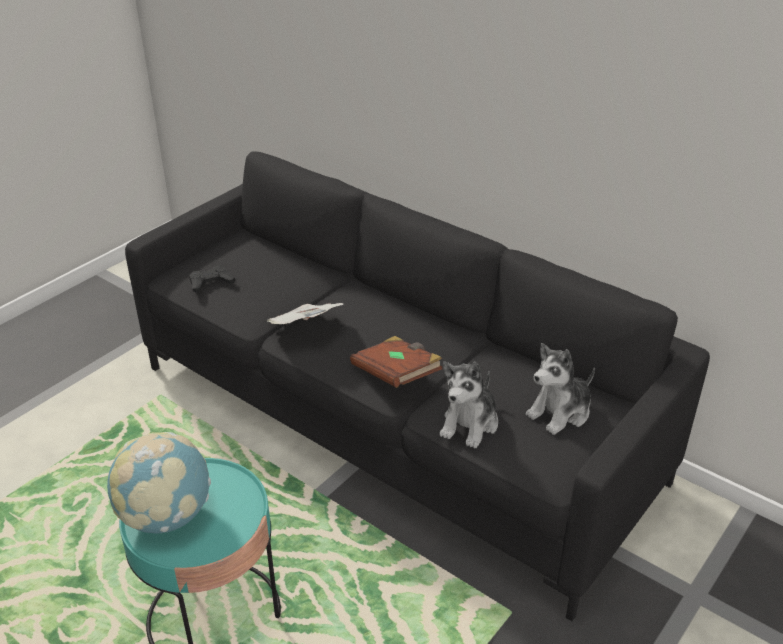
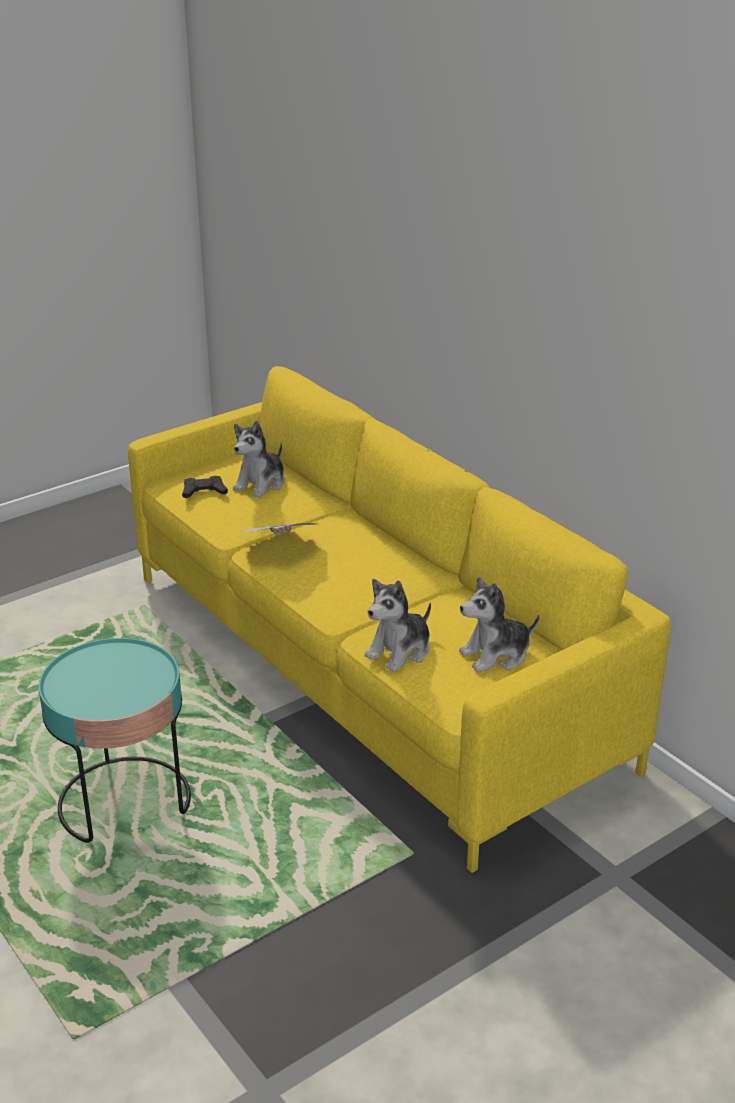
camera: 15 degrees right, 5 degrees down
globe [107,432,211,533] -> none
black sofa [125,151,710,621] -> yellow sofa [128,366,671,873]
brown book [350,336,443,388] -> none
none -> plush toy [233,421,285,498]

